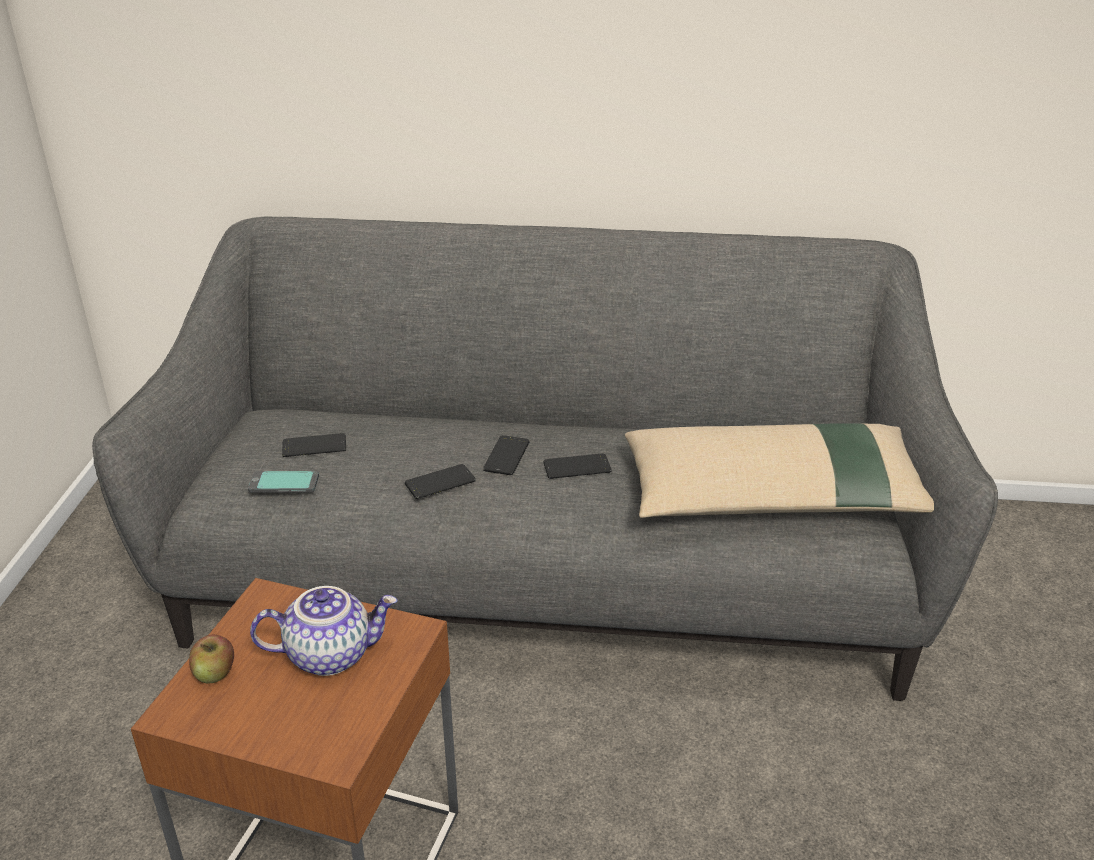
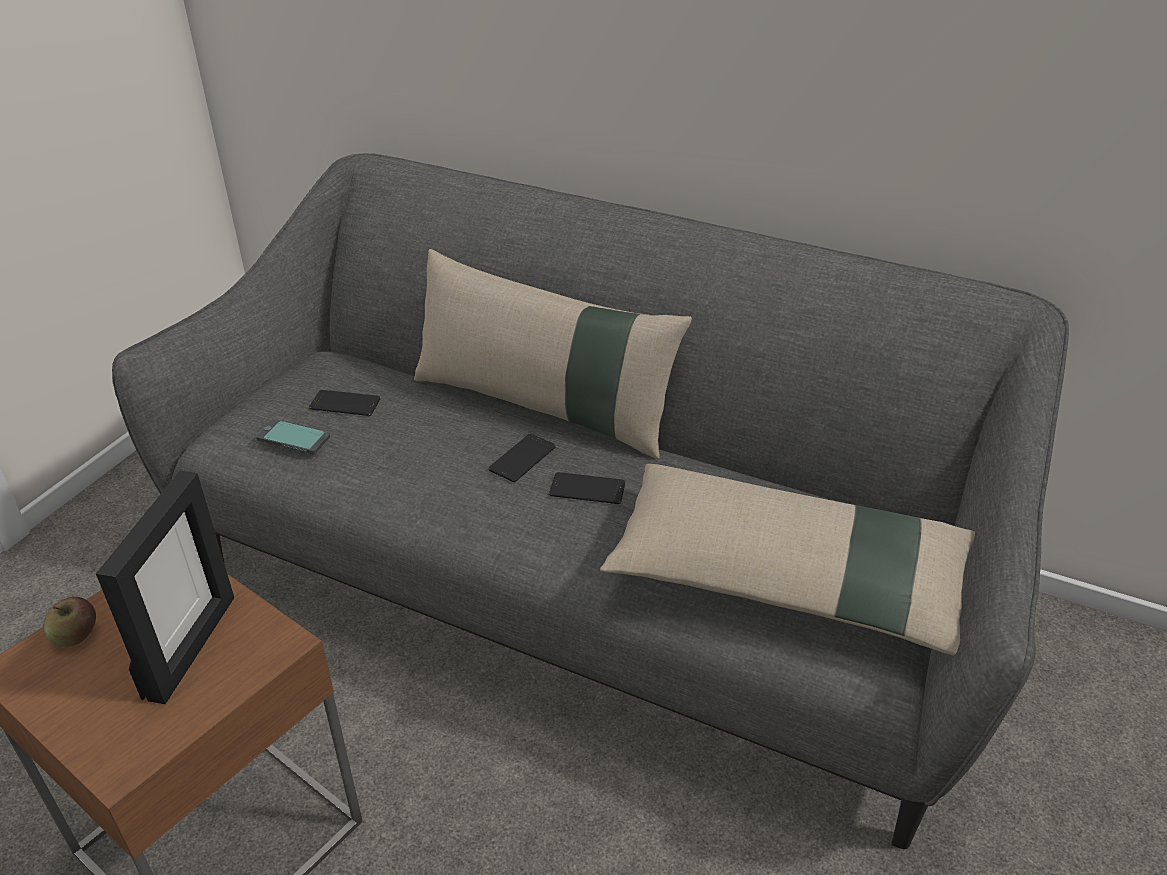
camera: 20 degrees right, 5 degrees up
teapot [250,586,398,676] -> picture frame [96,471,234,704]
phone [405,464,476,499] -> none
none -> beige pillow [414,249,692,459]

